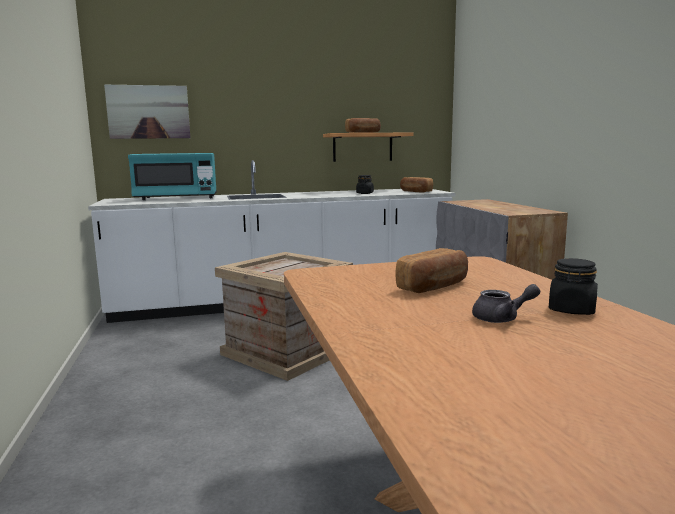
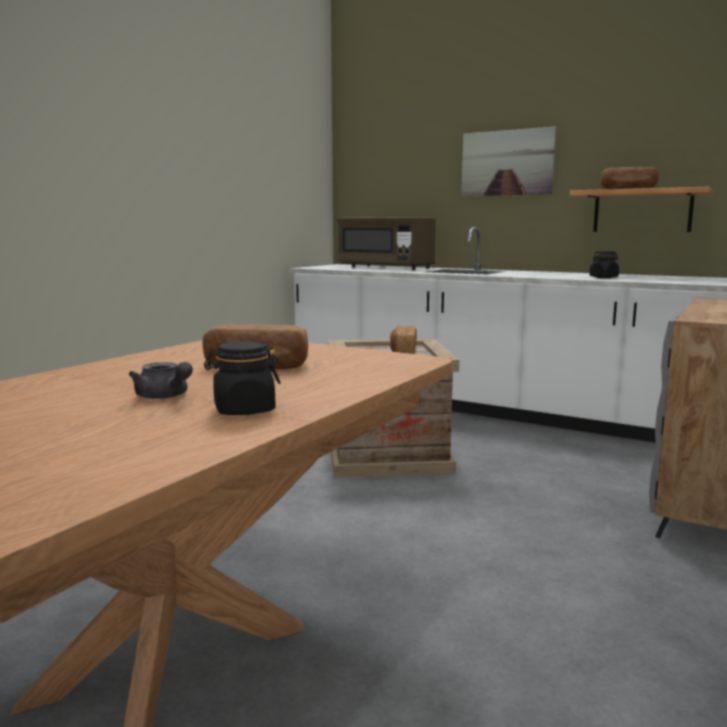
camera: 45 degrees right, 0 degrees up
picture [104,84,190,139] -> picture moved to [461,127,556,196]
turquoise microwave [128,153,217,200] -> brown microwave [337,217,436,270]
bread [400,177,433,192] -> bread moved to [390,326,417,354]

